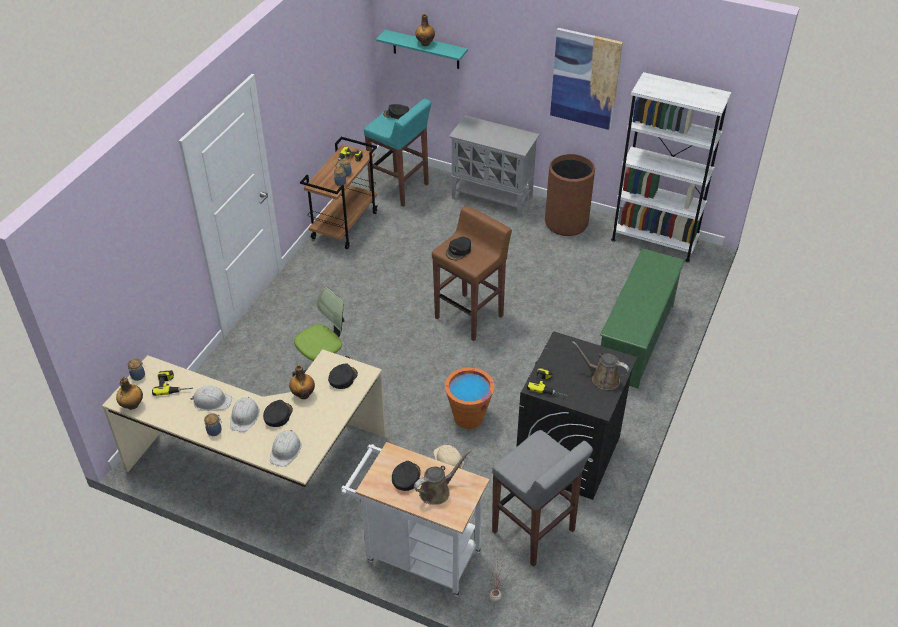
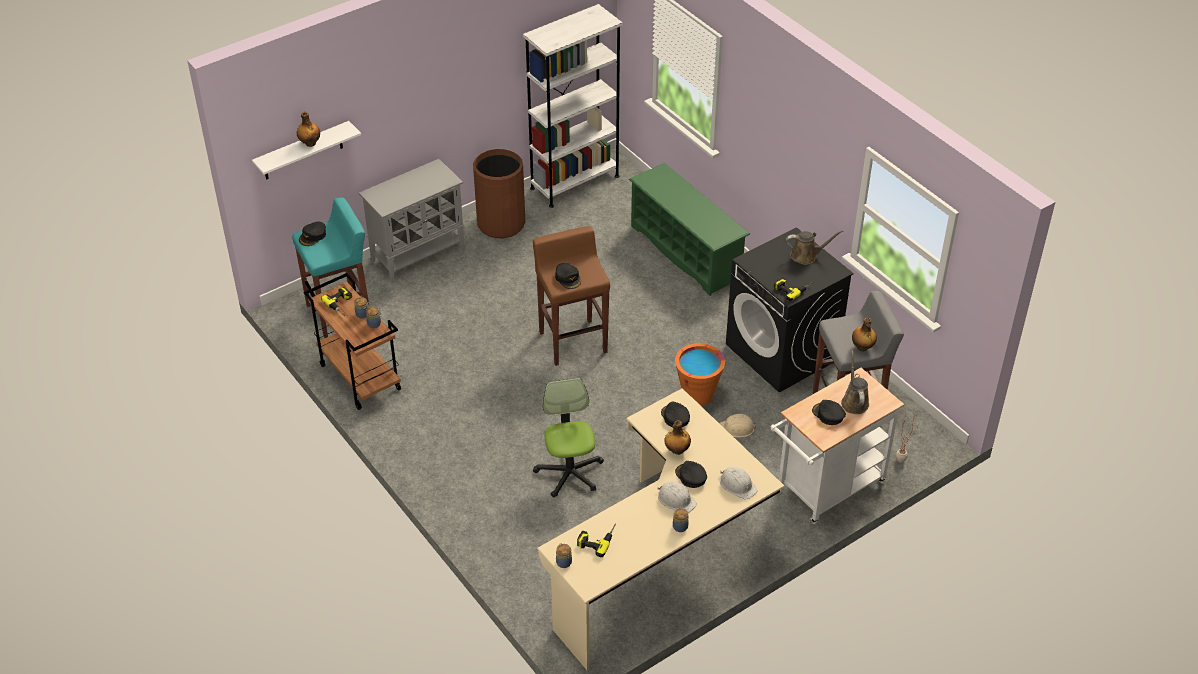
camera: 60 degrees left, 0 degrees up
bottle [116,377,143,410] -> bottle moved to [852,318,877,351]
white hard hat [190,385,232,411] -> none
turquoise shelf [376,30,468,69] -> white shelf [252,121,361,180]
picture [550,28,623,130] -> none
brown watering can [572,341,629,390] -> brown watering can turned 150 degrees counterclockwise [786,230,844,265]

